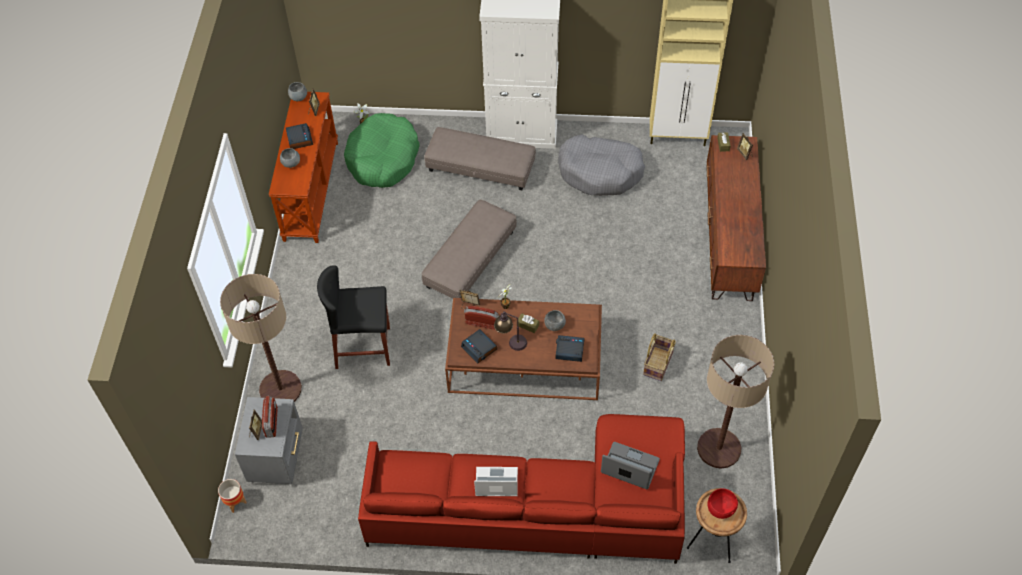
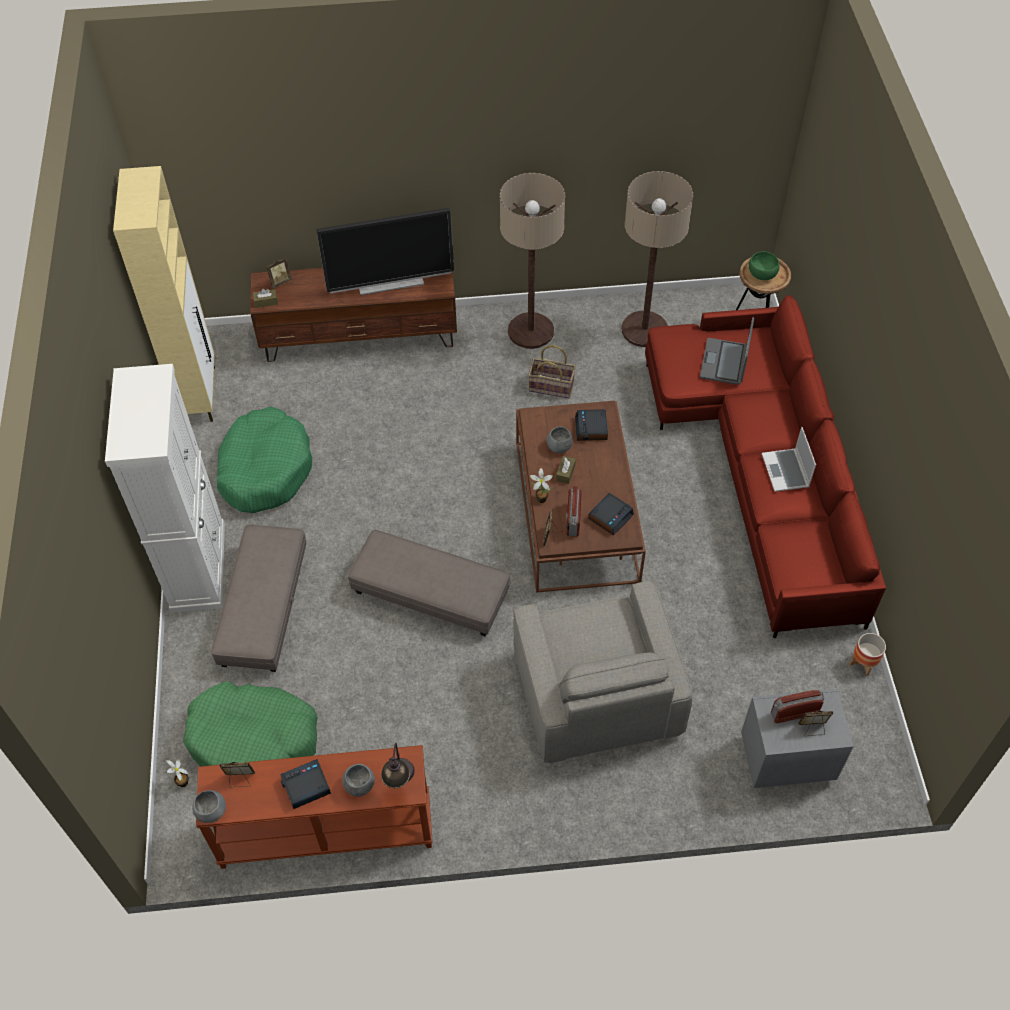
camera: 100 degrees left, 0 degrees up
planter [218,479,247,513] -> planter moved to [850,633,886,676]
floor lamp [220,274,302,402] -> floor lamp moved to [500,173,565,349]
black stool [317,265,390,369] -> grey armchair [513,581,692,763]
table lamp [494,311,527,351] -> table lamp moved to [381,743,415,788]
grey dog bed [558,134,645,196] -> green dog bed [217,406,312,513]
red bowl [708,488,738,519] -> green bowl [749,251,780,280]
none -> television [316,208,454,295]

